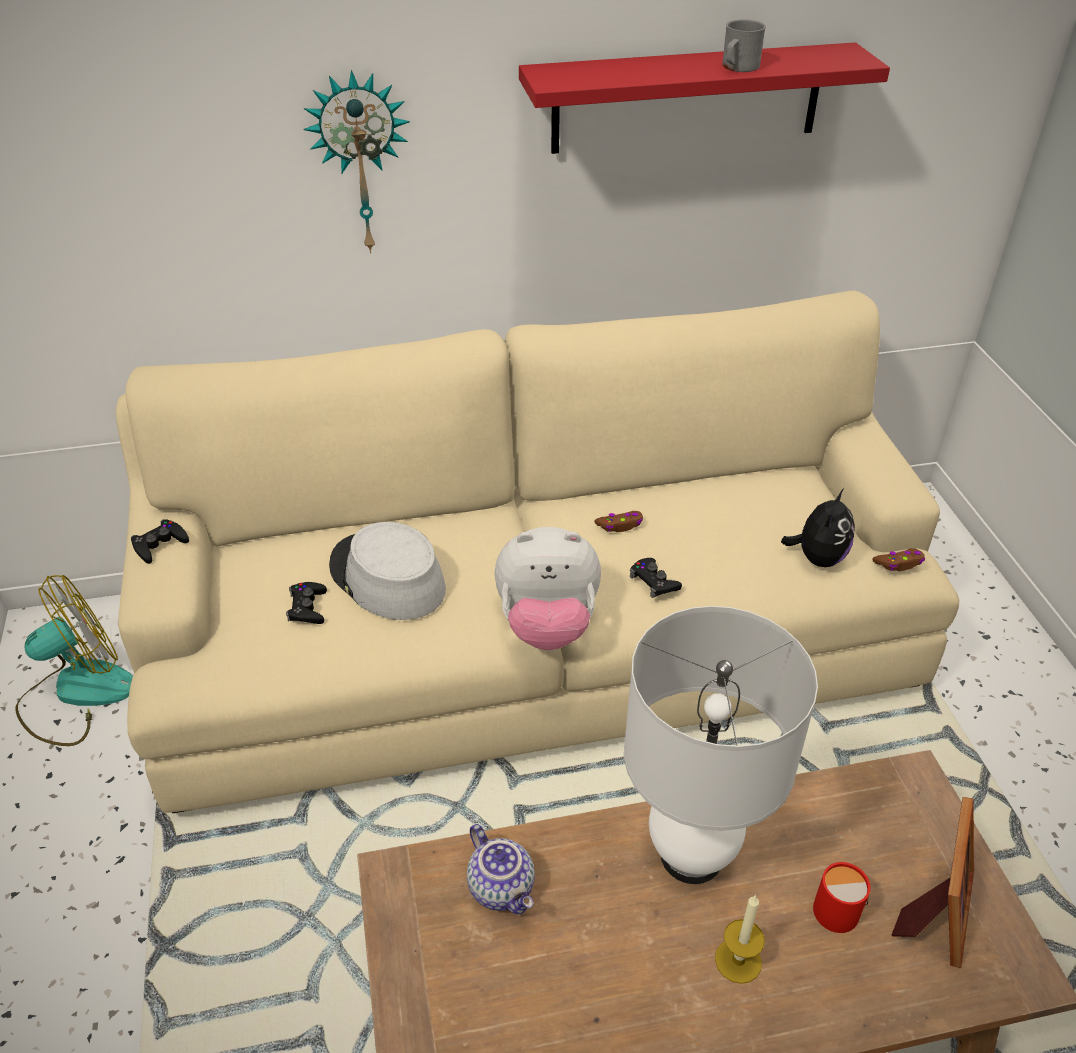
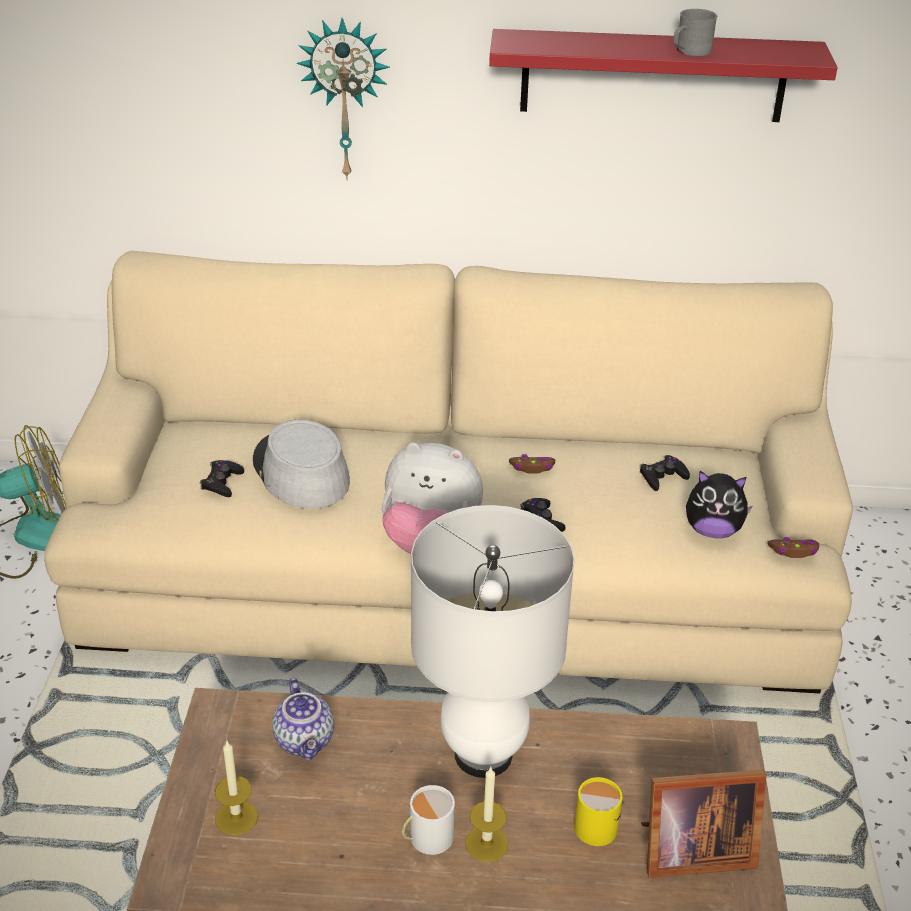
camera: 15 degrees right, 5 degrees down
black game controller [131,519,189,564] -> black game controller moved to [640,455,690,491]
plush toy [781,489,855,567] -> plush toy turned 60 degrees clockwise [686,471,752,538]
red mug [813,862,871,933] -> yellow mug [574,777,622,846]
picture frame [892,797,974,968] -> picture frame turned 45 degrees clockwise [641,769,766,878]
none -> candle [215,741,258,835]
none -> white mug [402,785,455,855]

